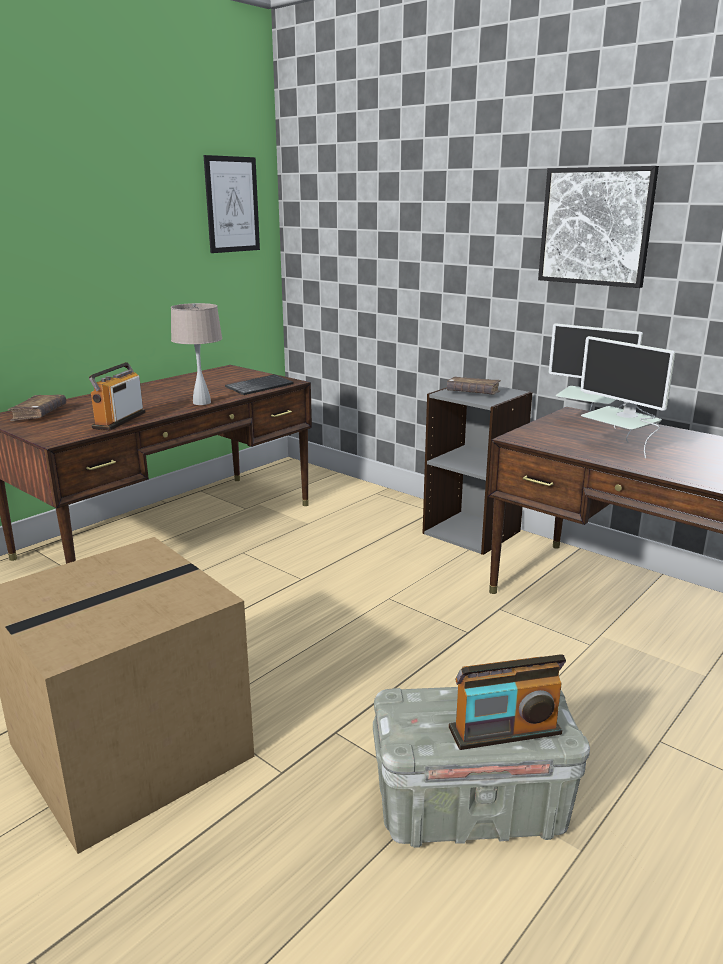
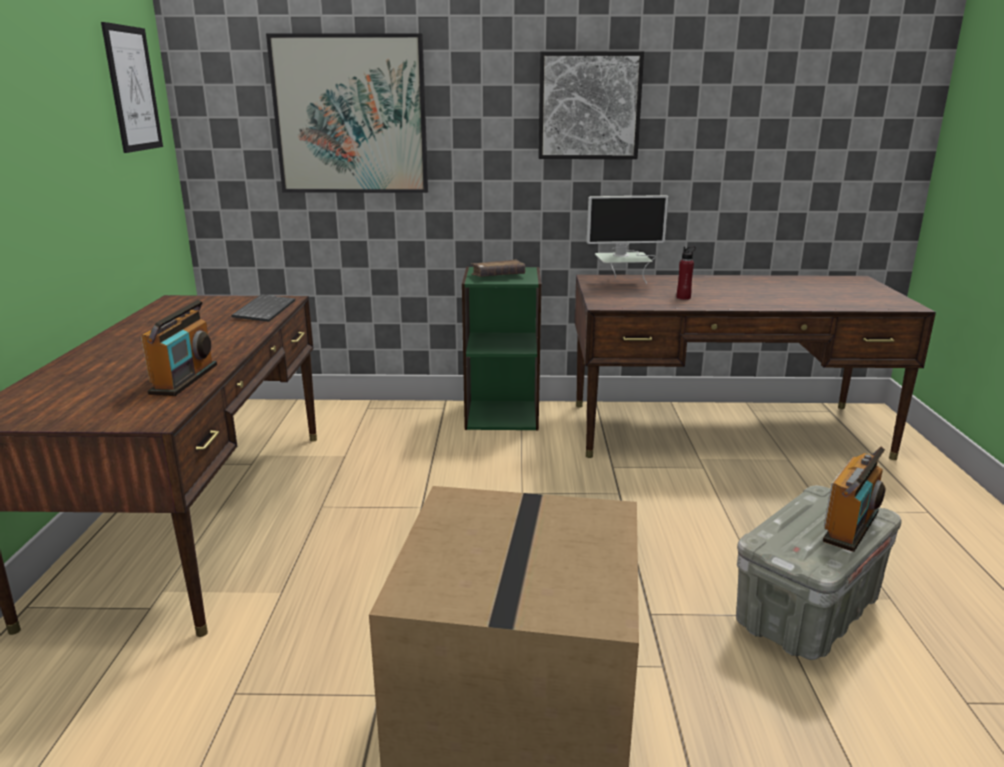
camera: 40 degrees left, 0 degrees up
brown book [8,395,66,421] -> none
radio [89,362,146,430] -> radio turned 150 degrees counterclockwise [141,300,217,396]
beige table lamp [171,303,222,405] -> none
grey bookcase [423,386,532,555] -> green bookcase [462,267,542,430]
monitor [580,336,675,458] -> red bottle [677,246,696,300]
none -> picture [266,33,428,193]

